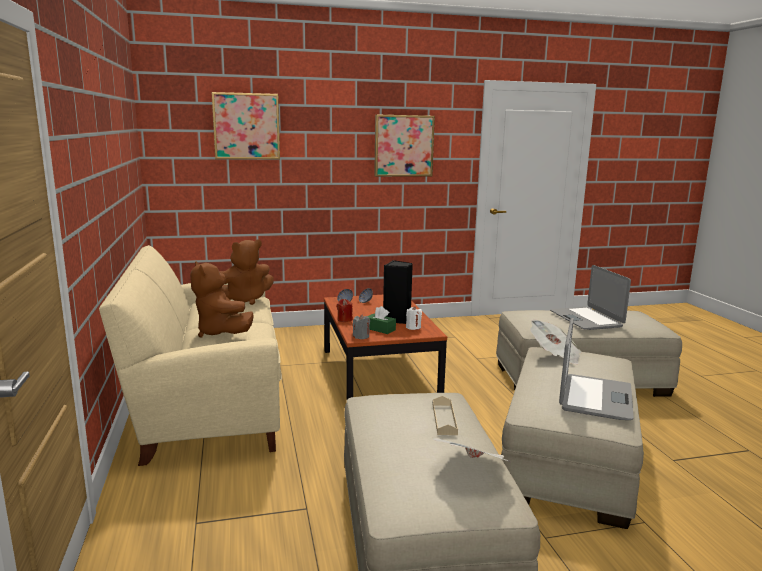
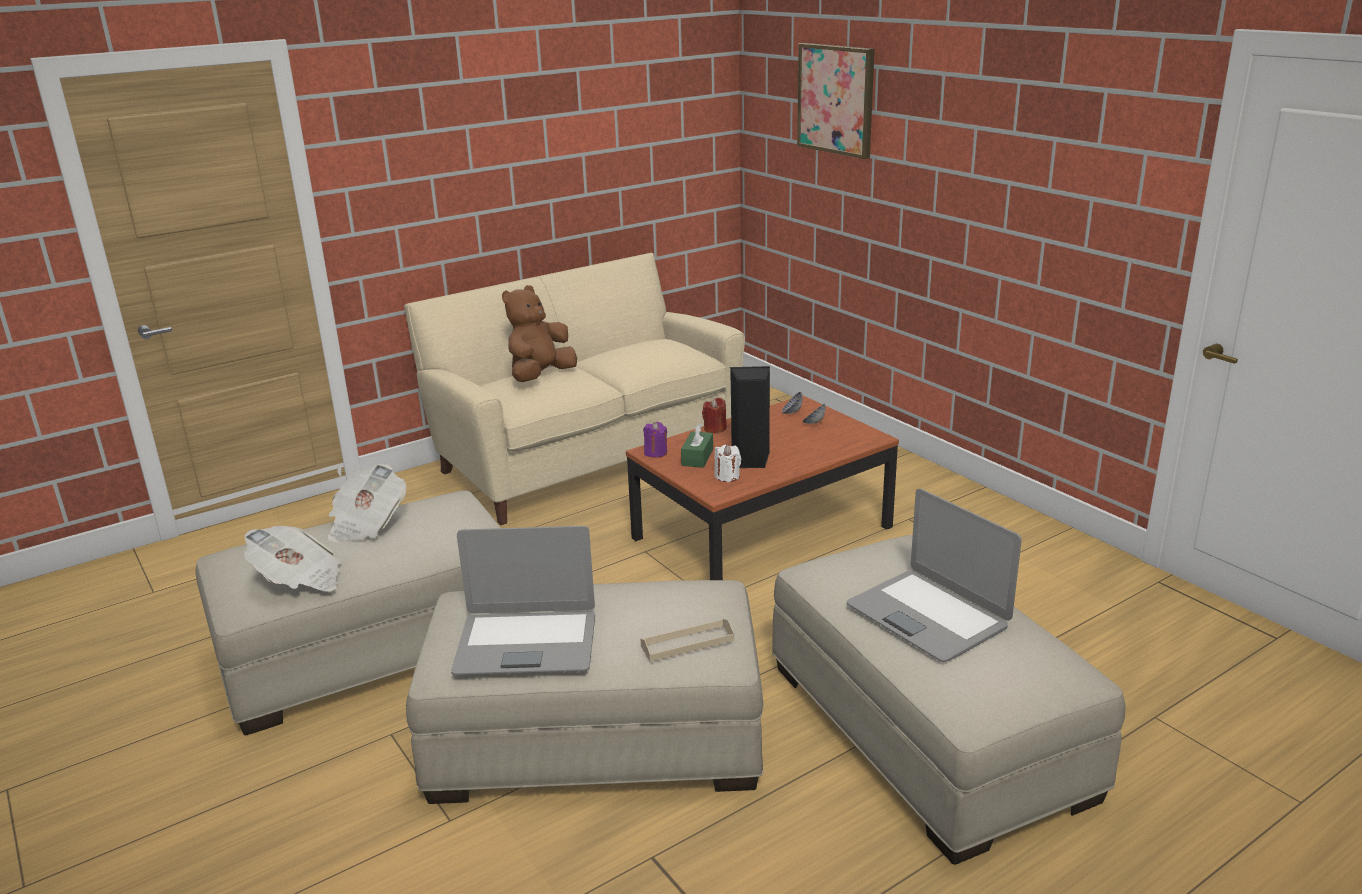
camera: 70 degrees right, 10 degrees up
brown plush toy [219,240,274,305] -> none
grey candle [353,314,370,339] -> purple candle [643,422,667,458]
picture [374,115,435,177] -> none
beige tray [433,396,458,435] -> beige tray moved to [641,618,734,662]
newspaper [530,319,582,365] -> newspaper moved to [327,464,406,543]
laptop [550,265,631,330] -> laptop turned 90 degrees counterclockwise [847,489,1022,662]

